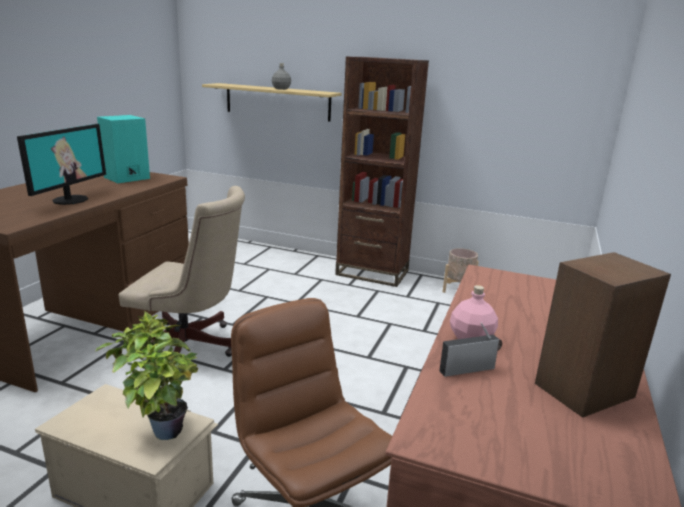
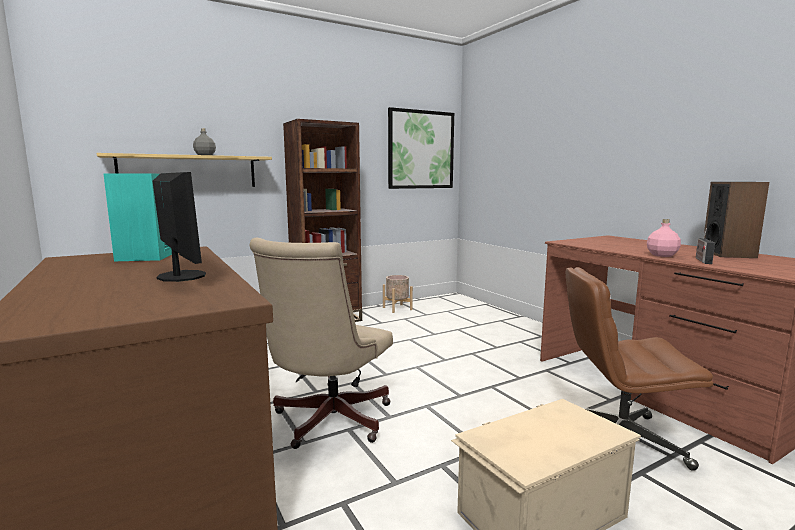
camera: 50 degrees left, 10 degrees down
potted plant [95,312,198,440] -> none
beige office chair [118,186,245,357] -> beige office chair turned 150 degrees clockwise [249,238,393,449]
none -> picture [388,107,454,189]

